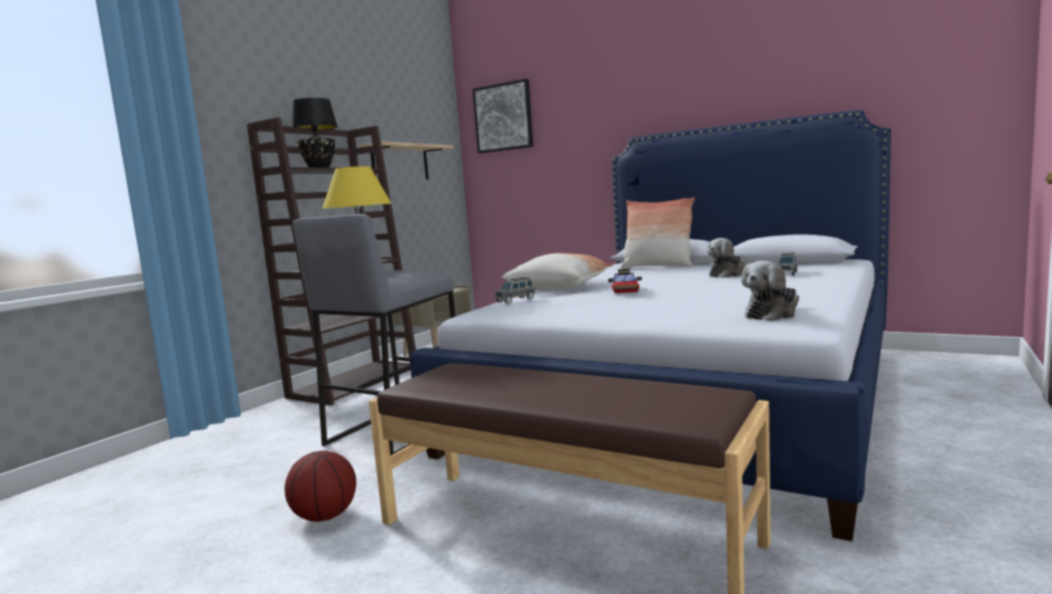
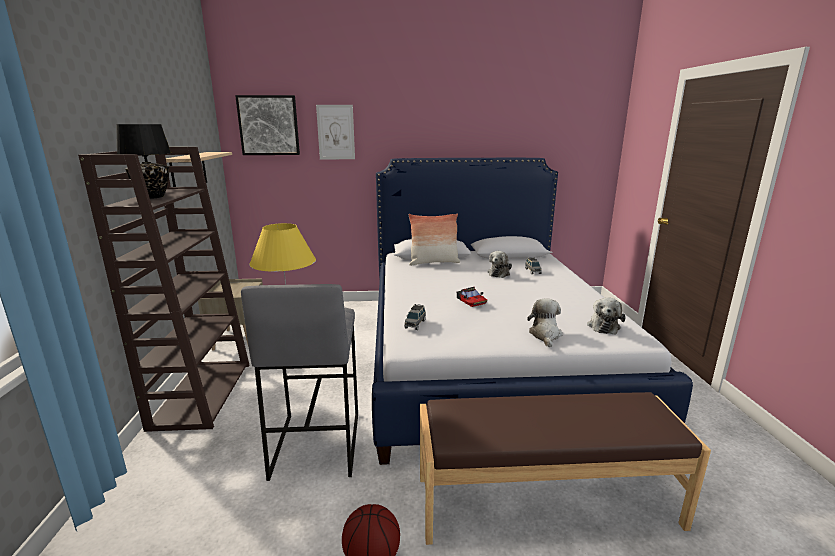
camera: 35 degrees left, 10 degrees up
pillow [502,253,613,290] -> none
none -> picture [316,105,355,159]
none -> plush toy [527,299,563,347]

